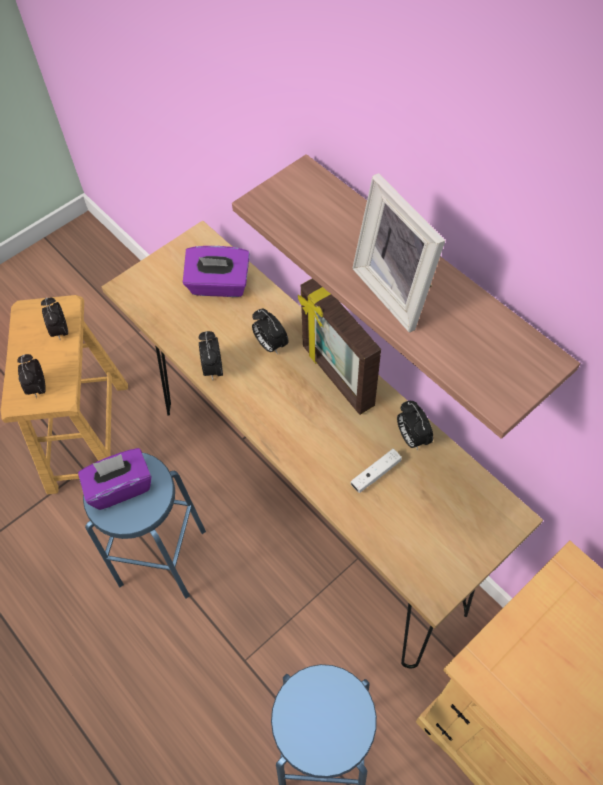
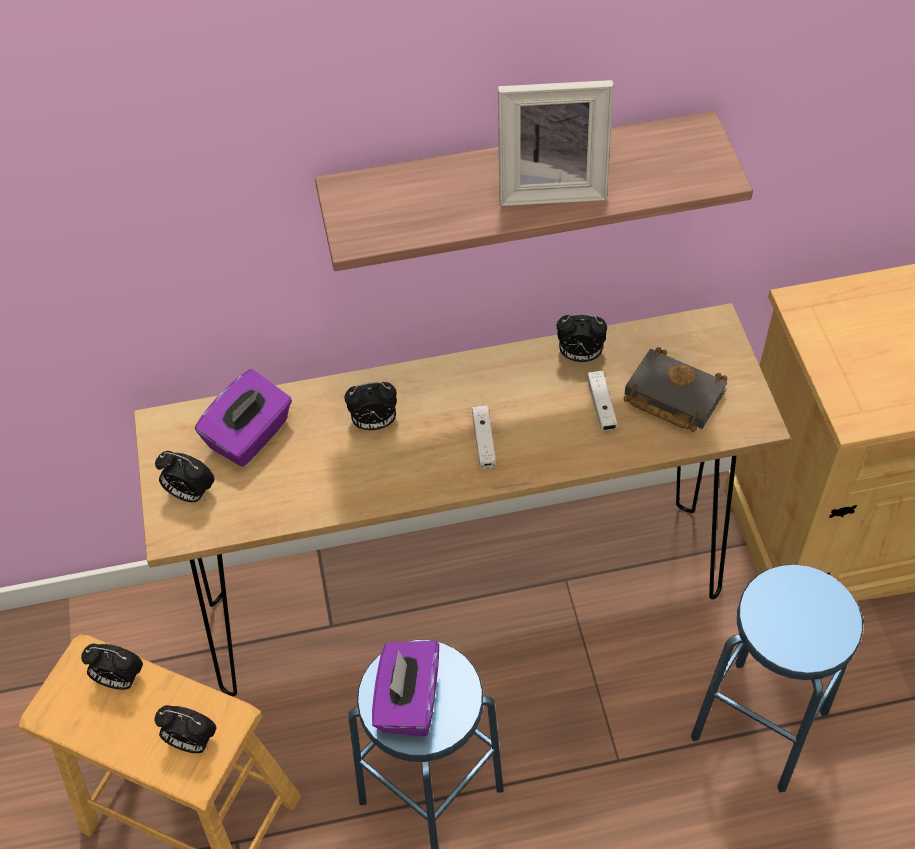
camera: 60 degrees left, 5 degrees down
alarm clock [199,331,223,380] -> alarm clock moved to [155,451,214,502]
picture frame [298,278,381,415] -> none
none -> white game controller [472,406,496,469]
none -> black book [624,347,727,432]

